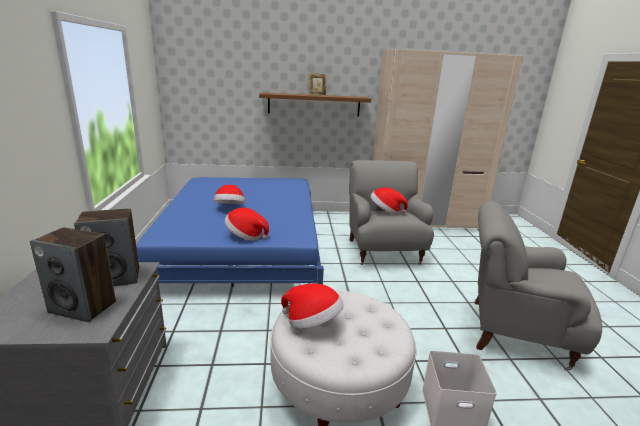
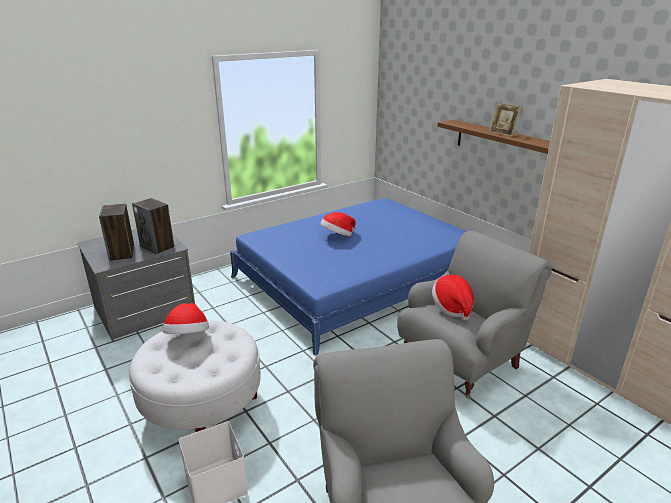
camera: 60 degrees right, 5 degrees up
hat [225,207,269,241] -> none

